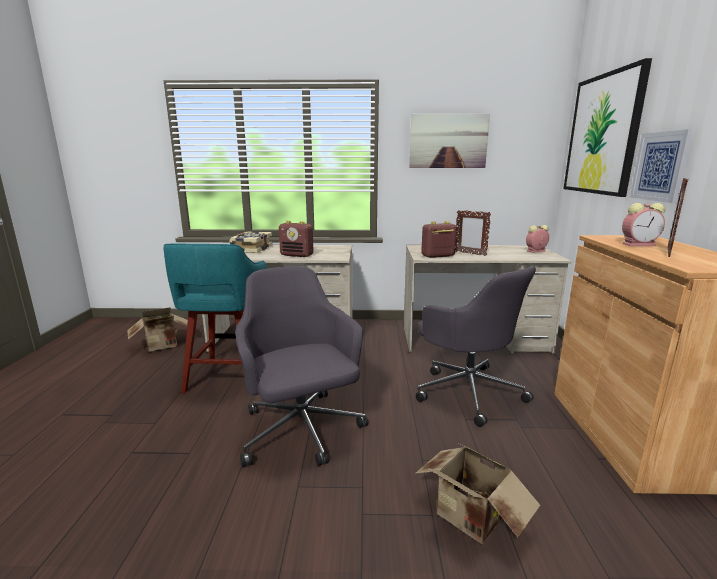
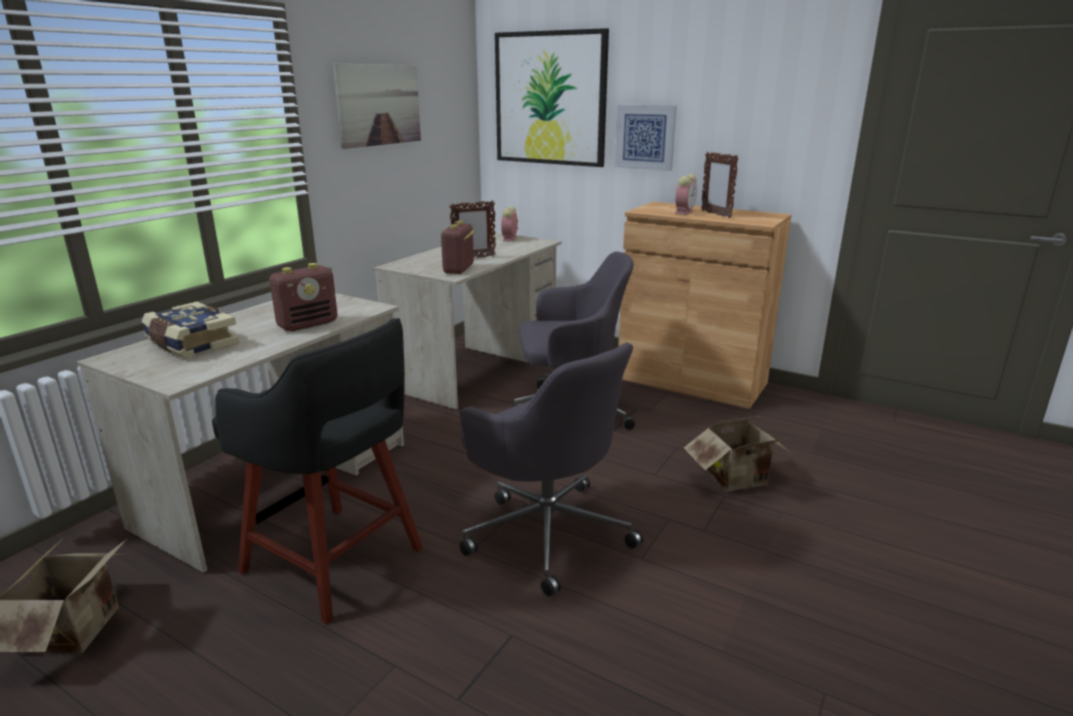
camera: 60 degrees left, 5 degrees up
turquoise stool [163,244,267,393] -> black stool [212,318,423,624]
grey office chair [235,266,368,467] -> grey office chair turned 135 degrees counterclockwise [460,343,643,596]

